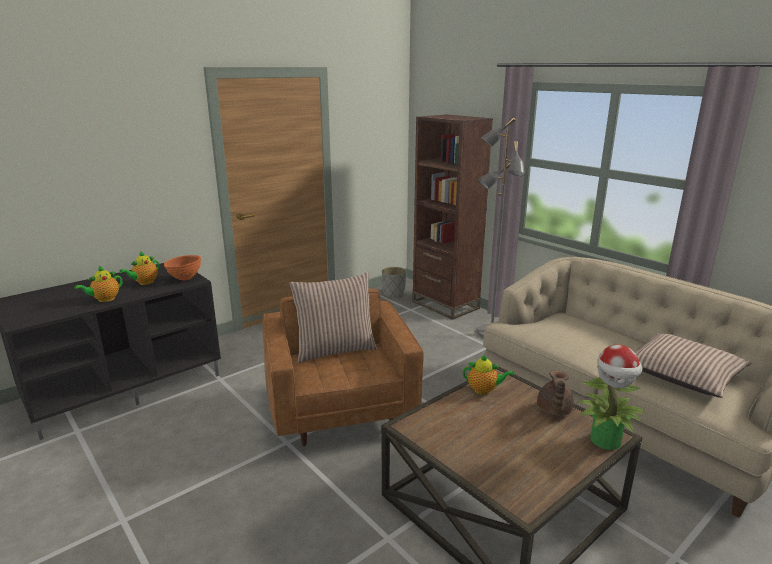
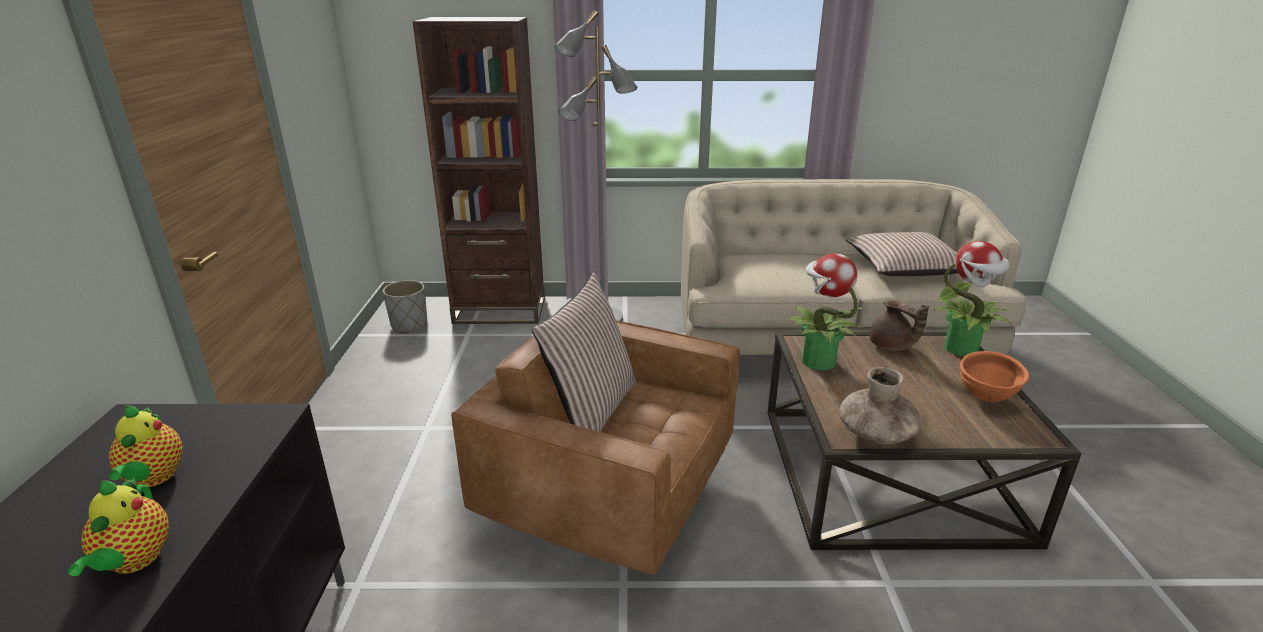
camera: 50 degrees left, 5 degrees up
orange bowl [164,255,201,281] -> orange bowl moved to [960,351,1029,402]
teapot [463,354,514,395] -> potted plant [785,253,862,370]
none -> brown vase [839,367,922,444]

